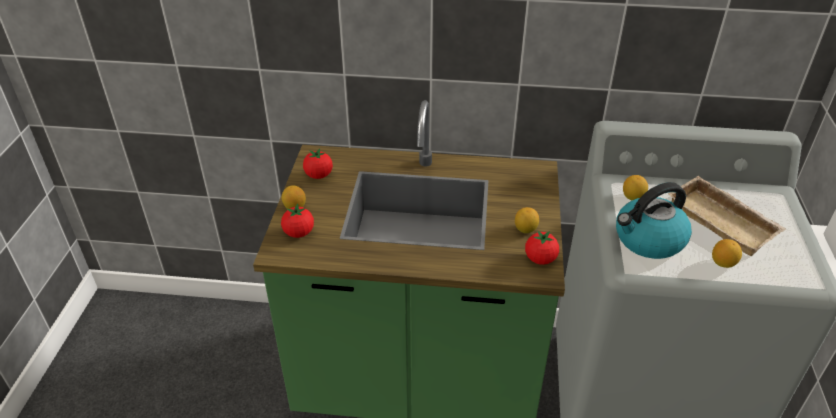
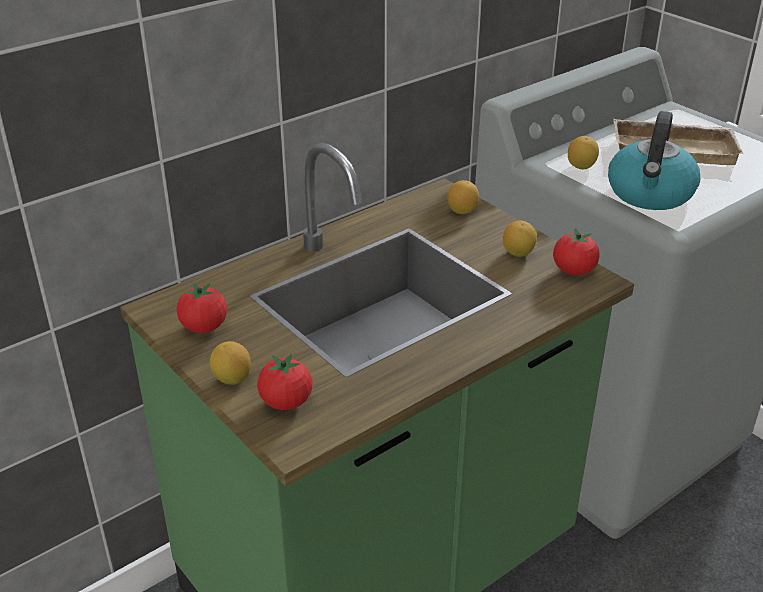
camera: 45 degrees left, 5 degrees down
lemon [712,239,742,268] -> lemon moved to [447,180,479,214]

